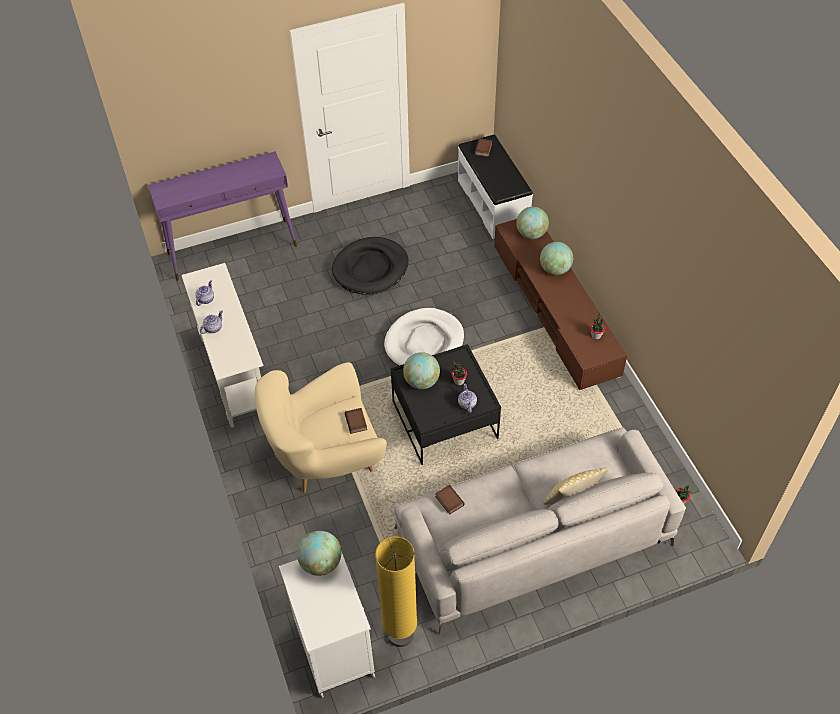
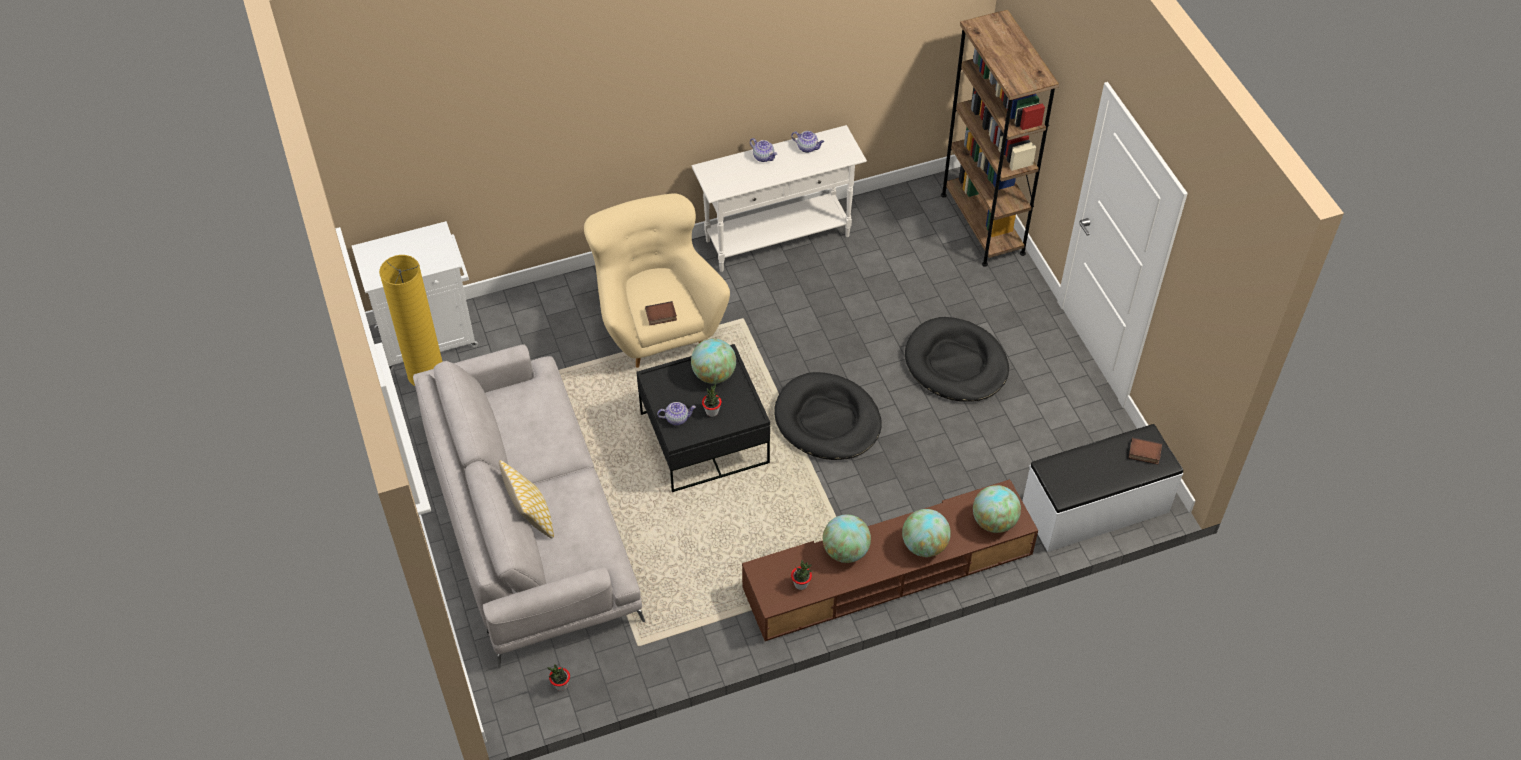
camera: 90 degrees right, 0 degrees up
purple console table [148,151,297,281] -> brown bookcase [941,10,1059,267]
globe [297,531,341,576] -> globe moved to [823,515,871,563]
white dog bed [384,308,464,366] -> black dog bed [774,372,882,460]
book [435,485,465,515] -> none

